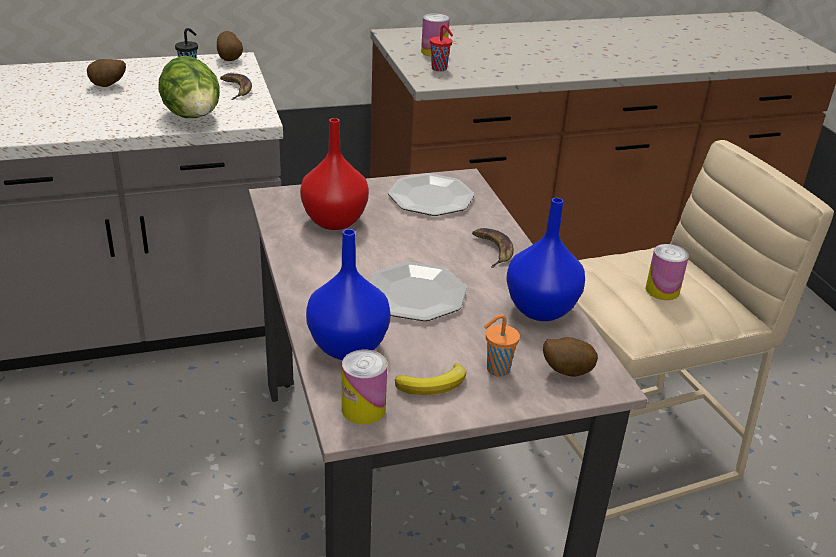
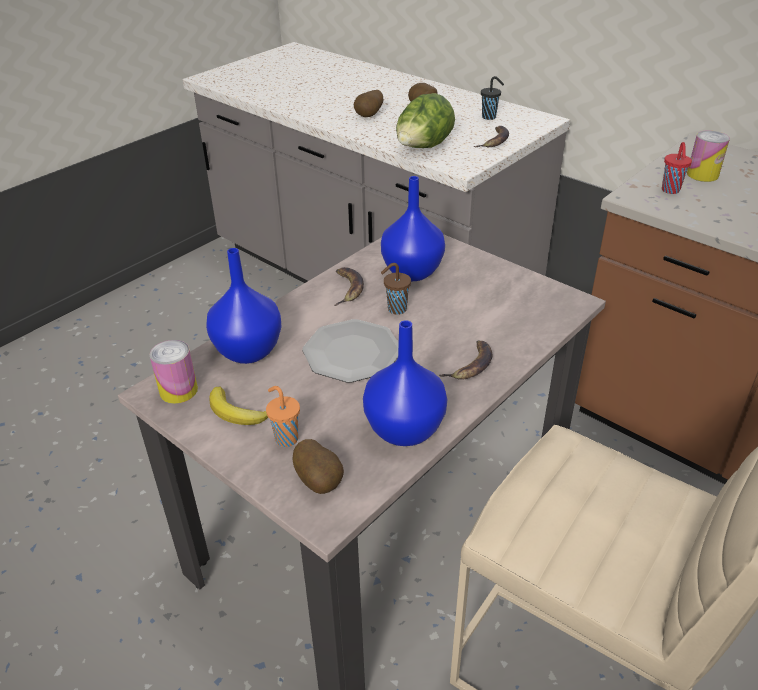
camera: 60 degrees right, 5 degrees up
potato [217,31,243,61] -> potato moved to [354,90,383,117]
red vase [300,118,369,230] -> blue vase [381,176,445,281]
plate [388,173,475,216] -> none
can [646,244,689,300] -> none
none -> banana [334,267,364,306]
none -> brown cup [381,263,411,315]

